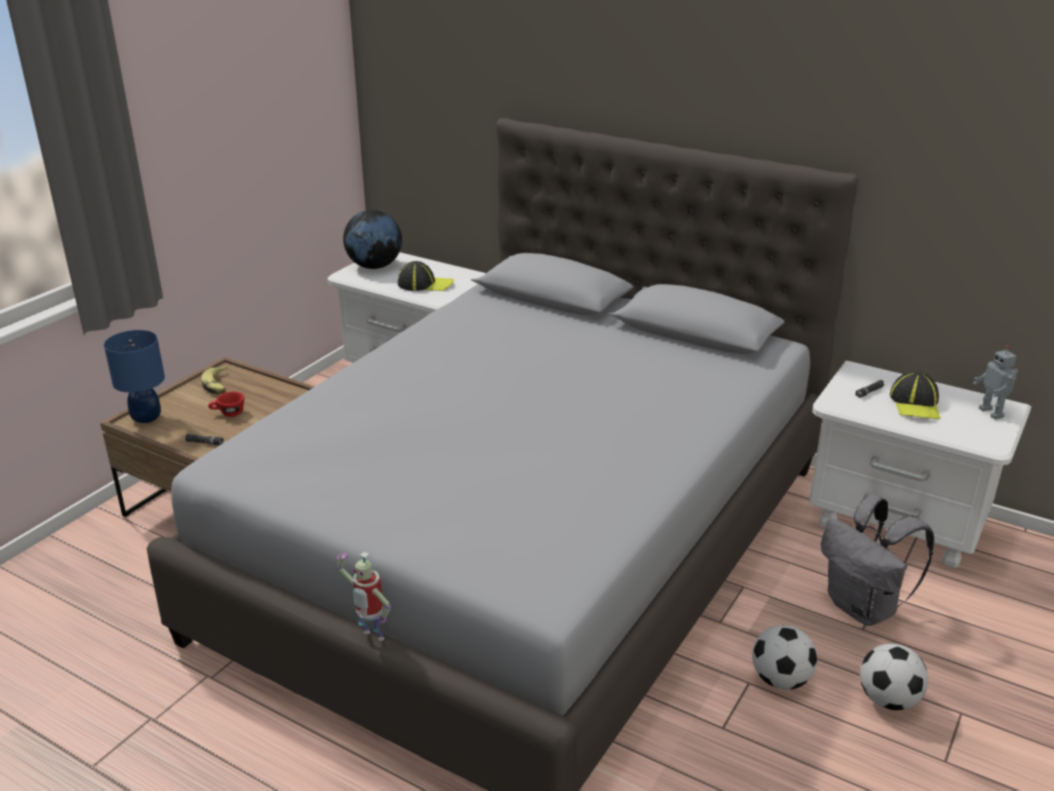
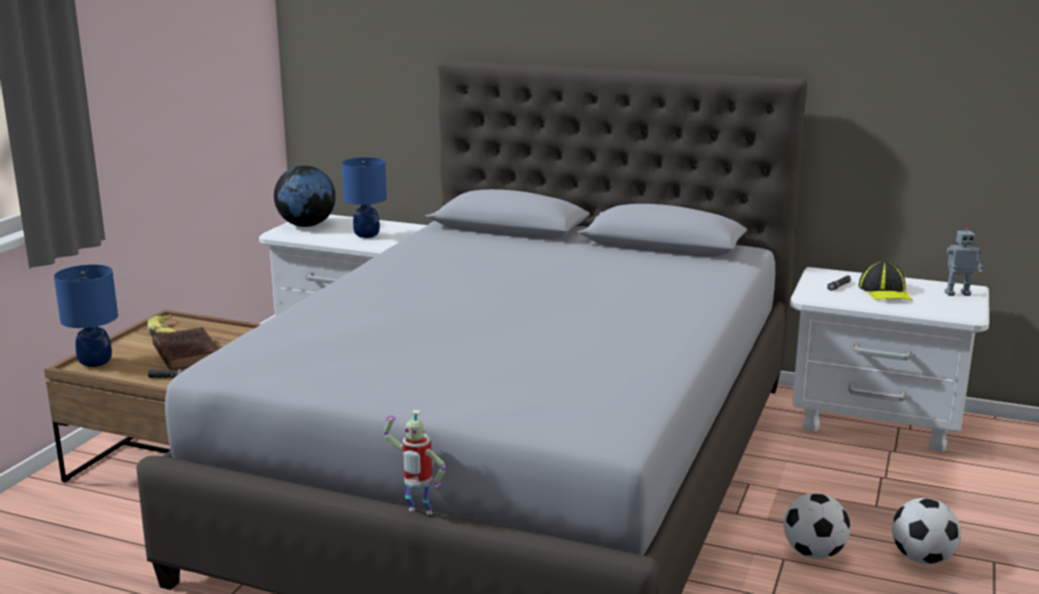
camera: 10 degrees left, 10 degrees down
red cup [208,391,245,417] -> brown book [152,327,219,370]
cap [398,261,454,291] -> blue table lamp [342,157,387,238]
grey backpack [821,494,934,626] -> none
toy robot [973,345,1018,419] -> toy robot turned 60 degrees counterclockwise [945,224,983,296]

